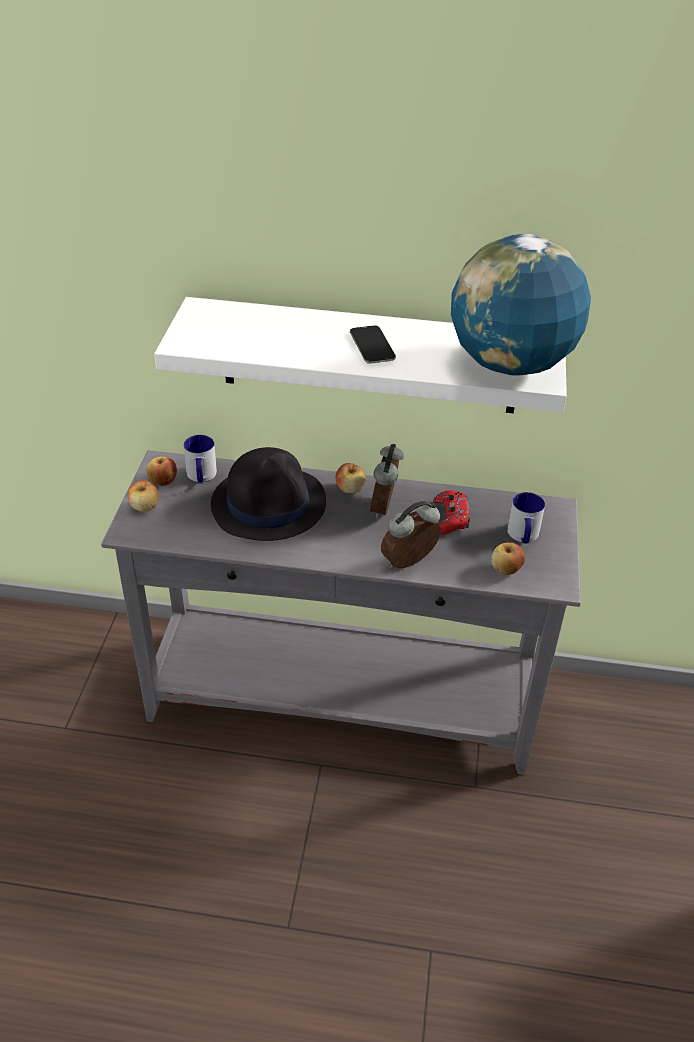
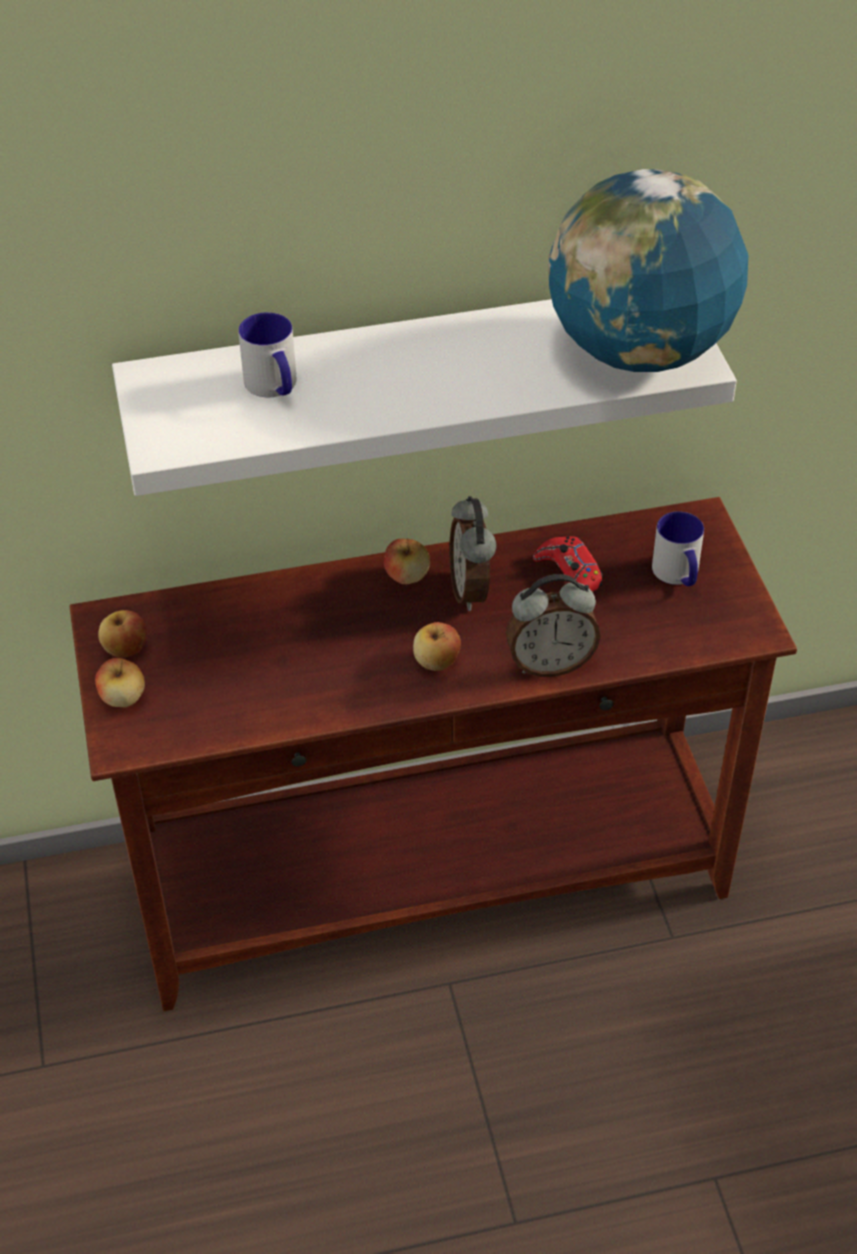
camera: 20 degrees left, 5 degrees up
grey console table [101,450,581,775] -> brown console table [70,497,797,1011]
mug [184,435,217,483] -> mug moved to [238,312,297,397]
black hat [211,447,326,541] -> none
phone [350,325,396,364] -> none
alarm clock [381,501,441,568] -> alarm clock turned 135 degrees counterclockwise [506,574,600,677]
apple [491,542,525,575] -> apple moved to [413,622,461,671]

